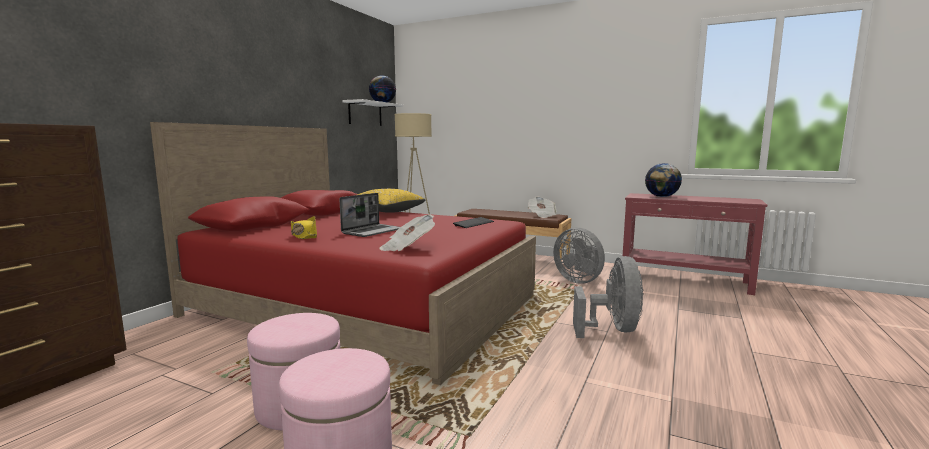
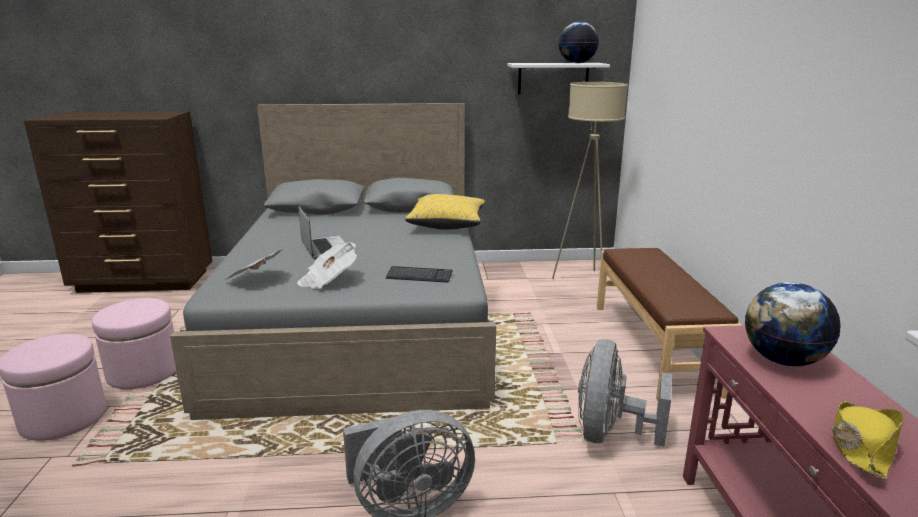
camera: 60 degrees right, 10 degrees up
red bed [150,122,536,385] -> grey bed [170,103,496,420]
yellow hat [291,216,317,239] -> yellow hat moved to [832,401,904,479]
laptop [339,193,400,237] -> laptop turned 120 degrees counterclockwise [298,206,345,259]
newspaper [528,197,556,218] -> newspaper moved to [297,242,357,289]

